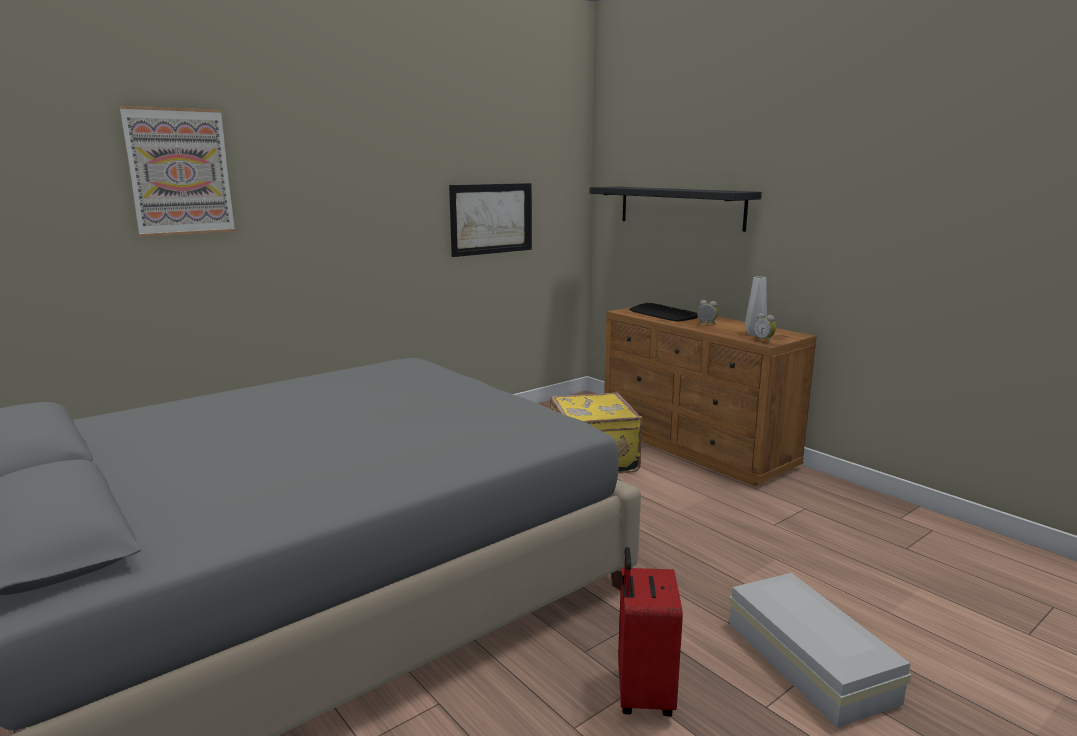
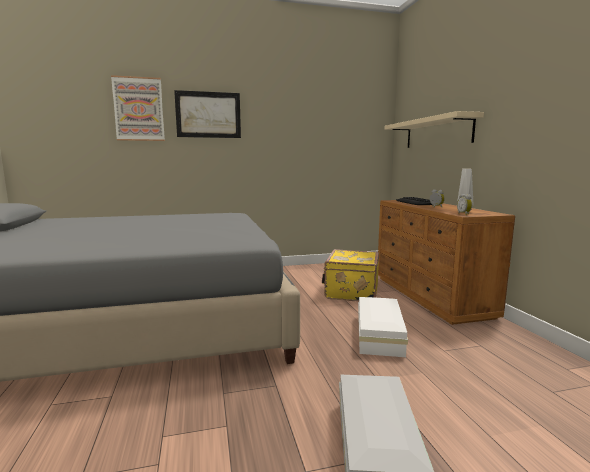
camera: 25 degrees right, 5 degrees down
picture [449,183,532,257] -> picture moved to [174,90,241,138]
black shelf [590,187,762,232] -> beige shelf [385,111,484,148]
red suitcase [618,547,683,716] -> none
none -> white storage box [358,297,408,357]

